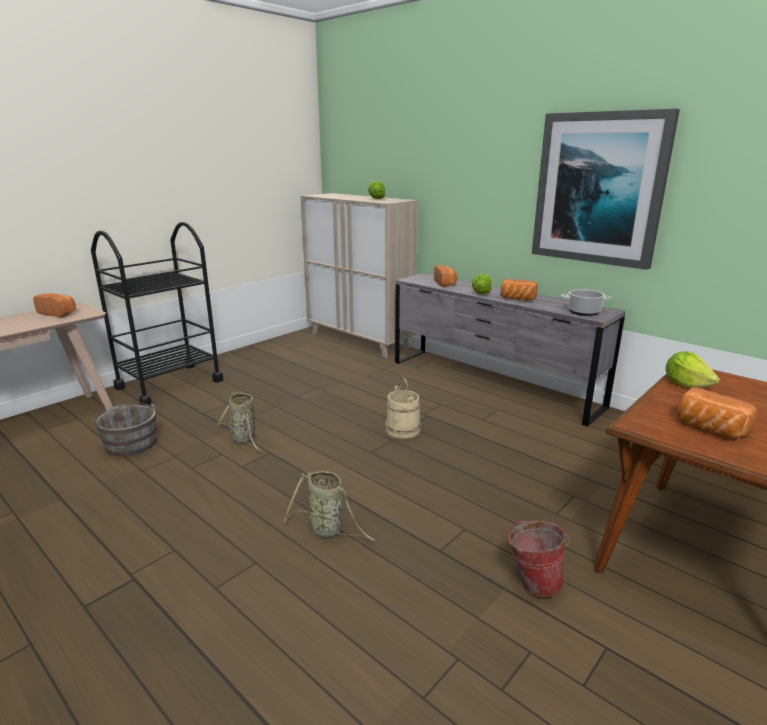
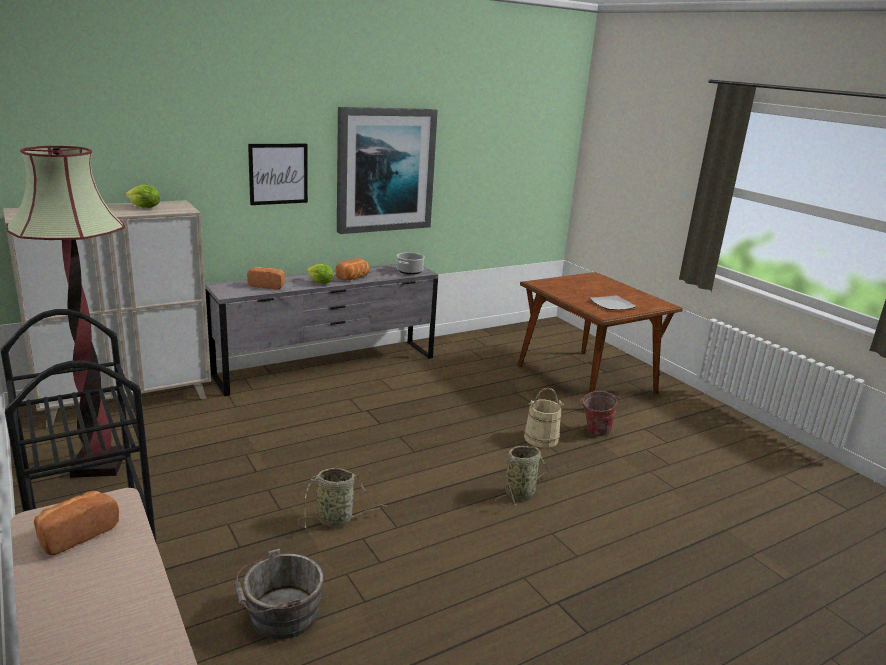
camera: 75 degrees left, 0 degrees up
beige bucket [385,376,421,439] -> beige bucket moved to [524,388,564,448]
lettuce [666,351,720,388] -> none
bread [677,387,757,438] -> plate [590,295,637,310]
none -> floor lamp [6,146,125,478]
none -> picture [248,144,308,205]

